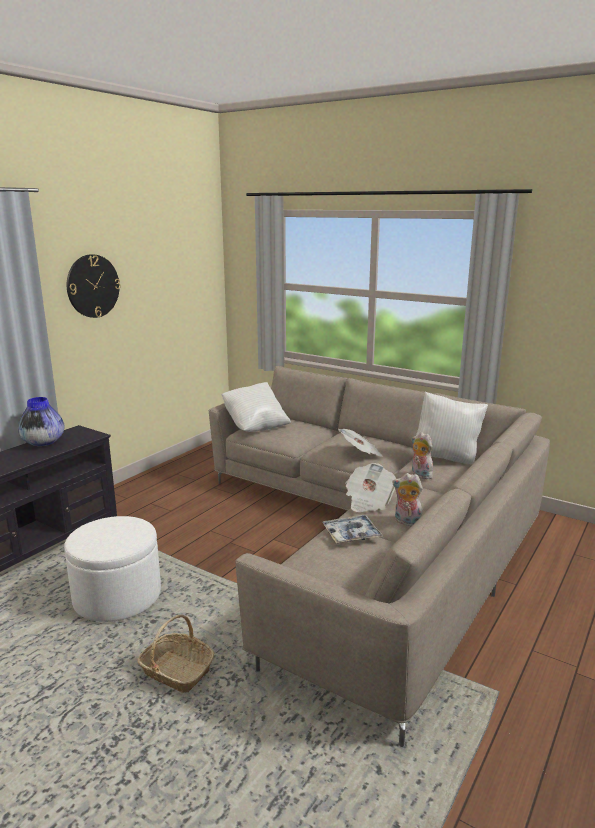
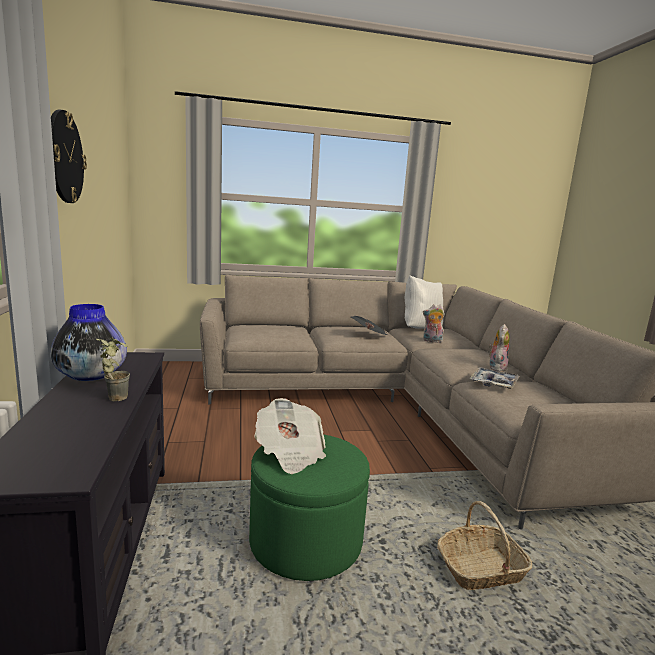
camera: 45 degrees left, 5 degrees down
white ottoman [64,516,161,622] -> green ottoman [249,434,370,581]
white pillow [222,382,291,432] -> none
newspaper [346,463,396,512] -> newspaper moved to [255,398,326,474]
plush toy [392,473,423,526] -> plush toy turned 135 degrees clockwise [489,324,510,372]
none -> potted plant [96,337,130,402]

